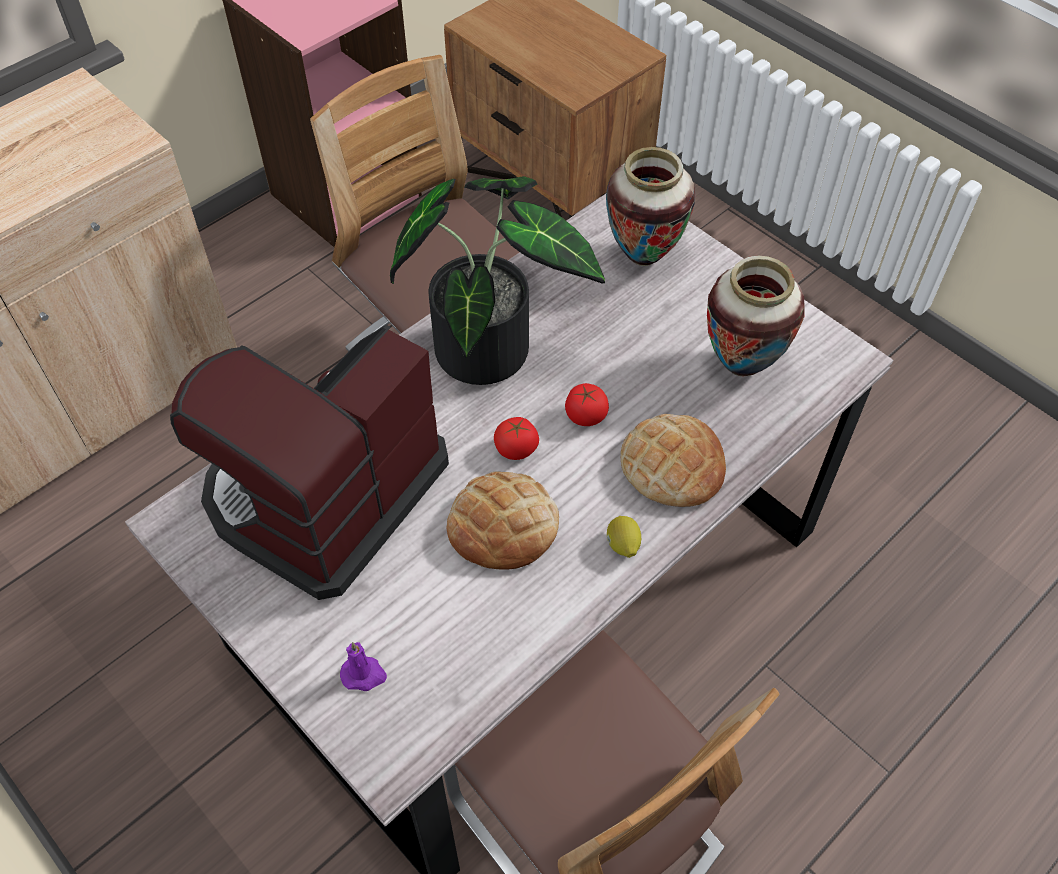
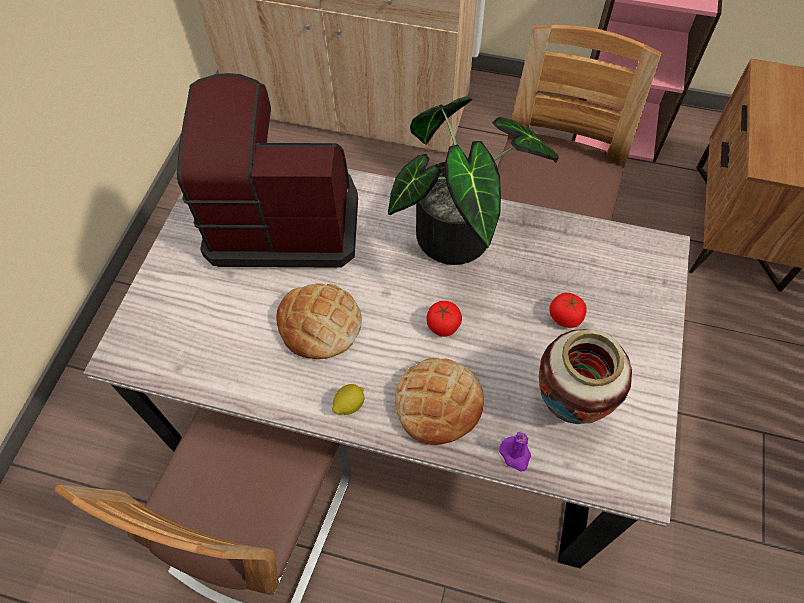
camera: 60 degrees right, 5 degrees up
purple candle [340,642,387,691] -> purple candle moved to [499,432,531,472]
tomato [494,417,539,460] -> tomato moved to [549,293,587,328]
vase [606,147,695,266] -> none

